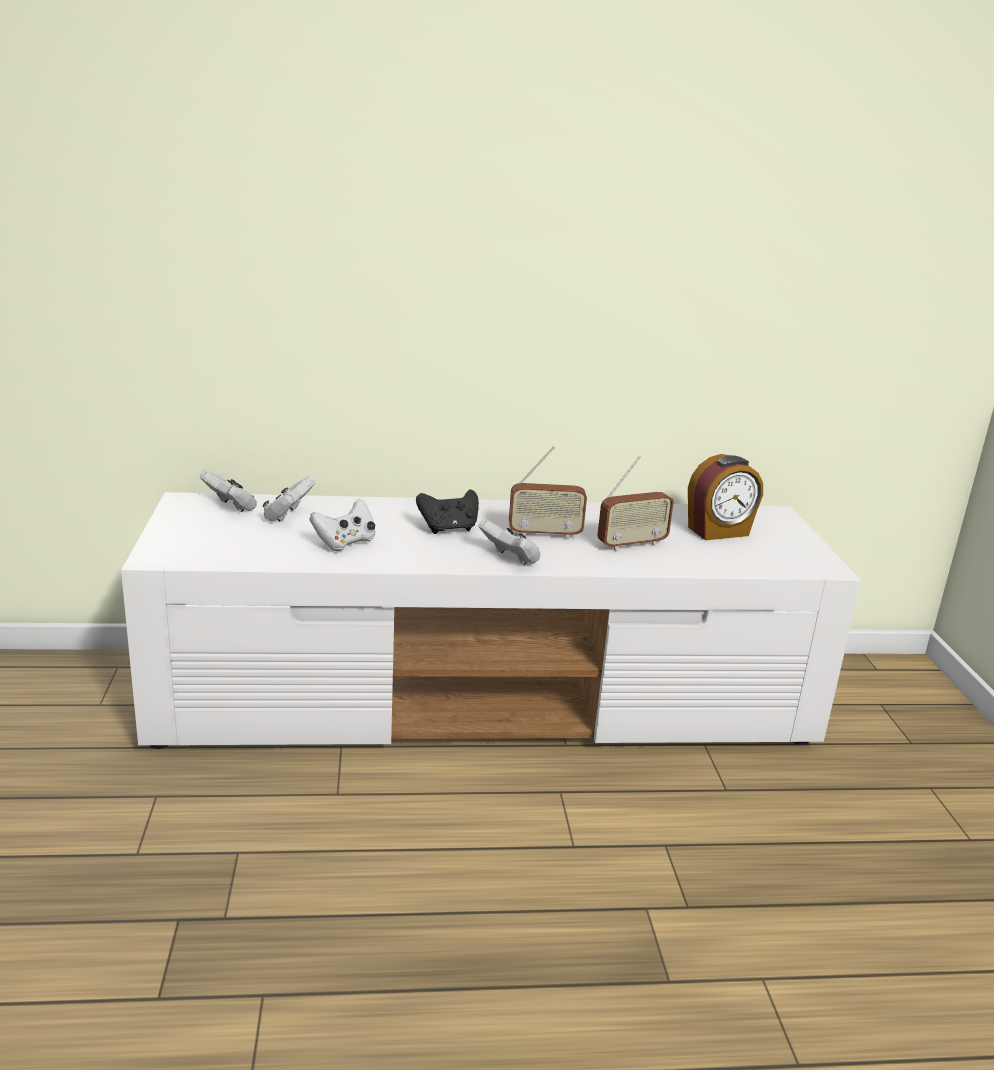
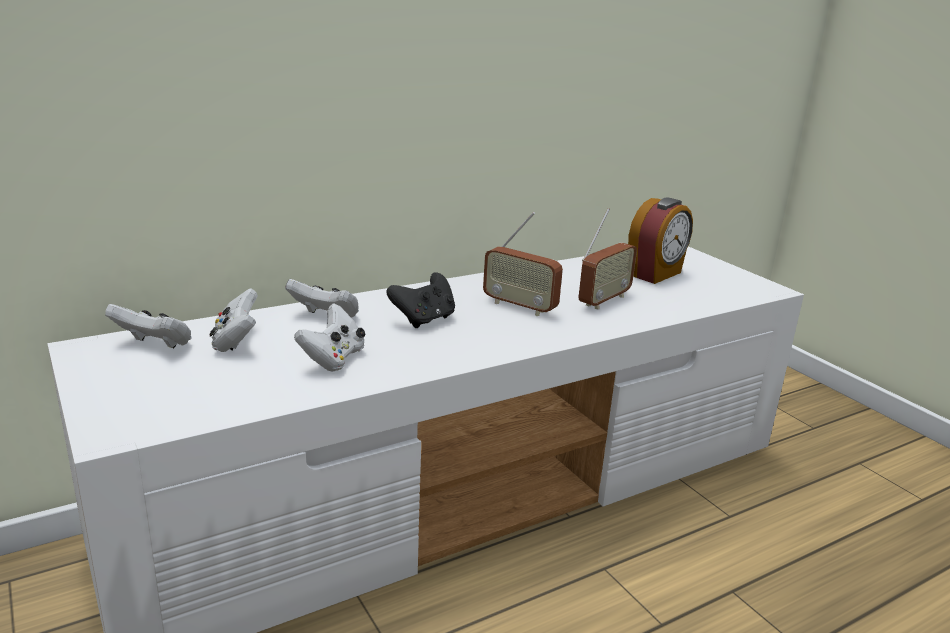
camera: 25 degrees left, 0 degrees up
white game controller [478,518,541,565] -> white game controller moved to [285,279,359,318]
radio [509,446,587,540] -> radio turned 60 degrees clockwise [483,212,563,316]

